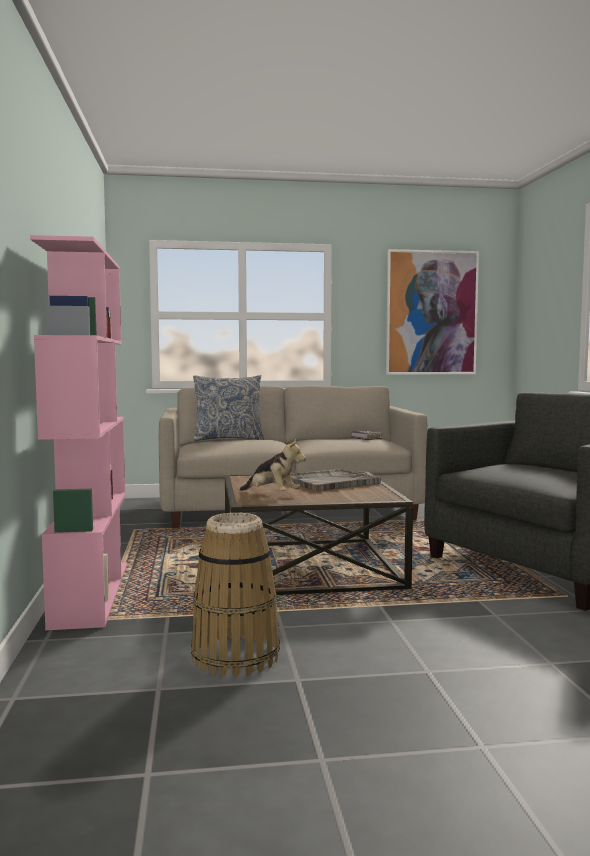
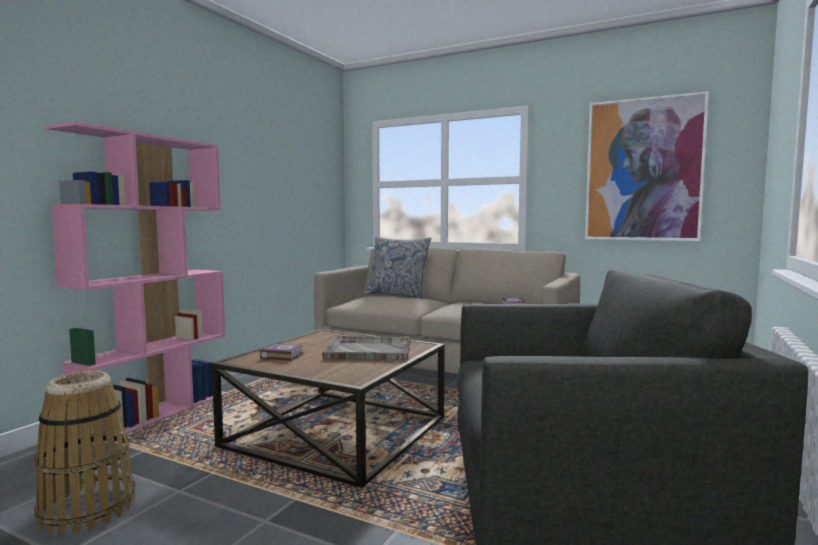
camera: 35 degrees right, 0 degrees up
plush toy [240,438,306,491] -> book [259,344,304,361]

